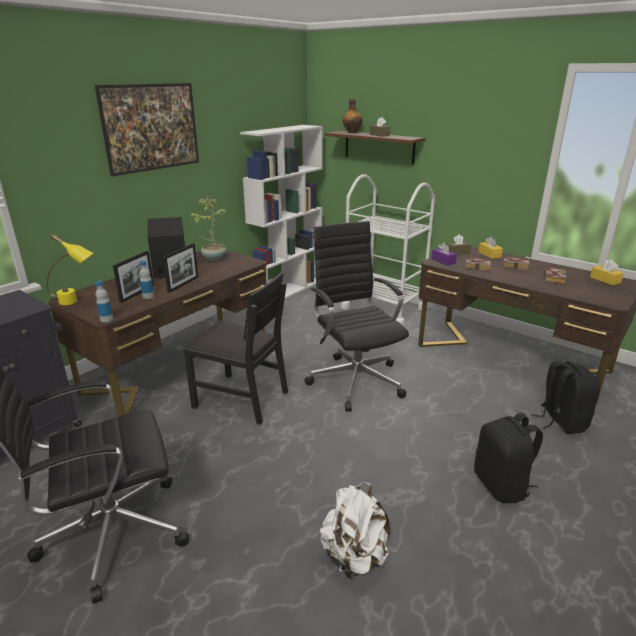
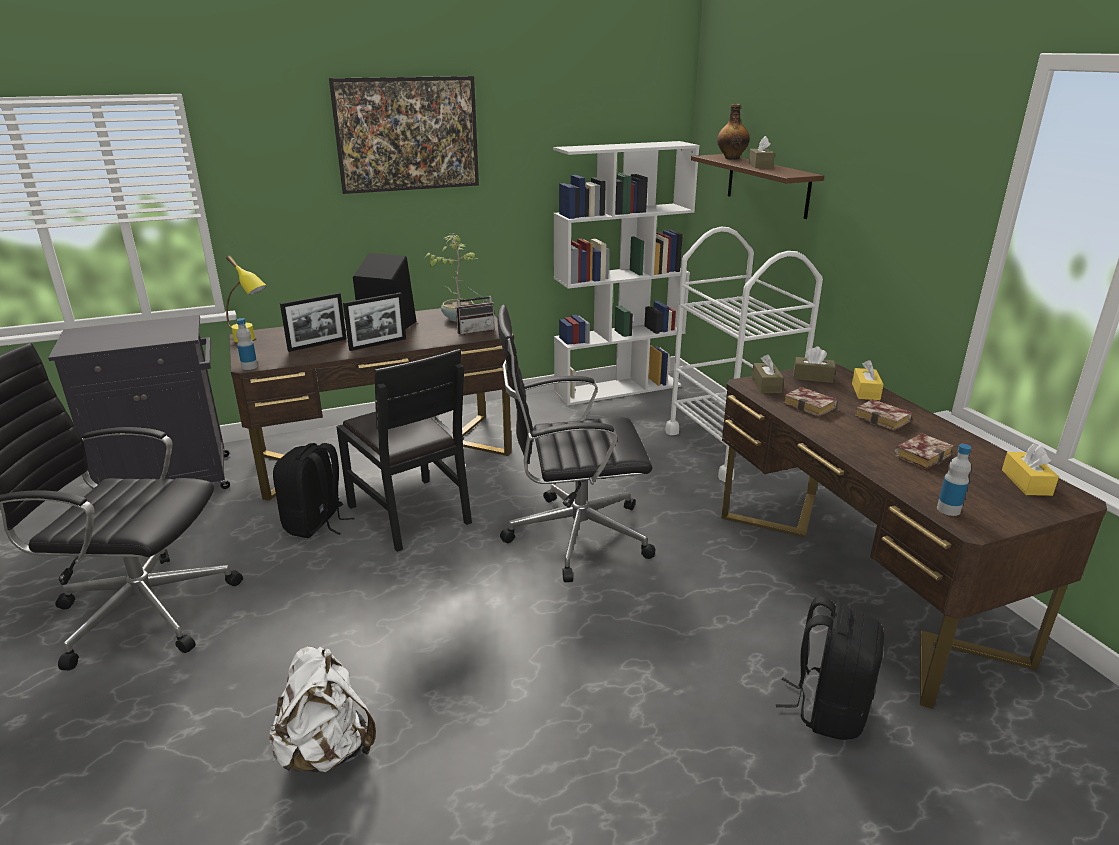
camera: 30 degrees right, 0 degrees up
bottle [139,261,154,299] -> bottle moved to [937,444,971,516]
black office chair [304,221,409,412] -> black office chair turned 105 degrees counterclockwise [497,305,655,582]
purple tissue box [431,242,457,265] -> brown tissue box [752,354,784,393]
black backpack [474,413,543,503] -> black backpack moved to [273,443,355,538]
none -> radio [456,286,495,335]

